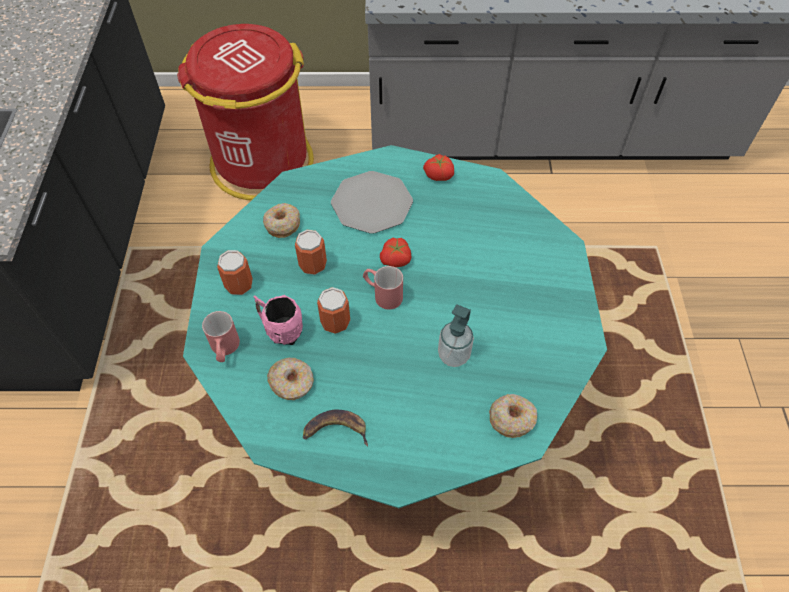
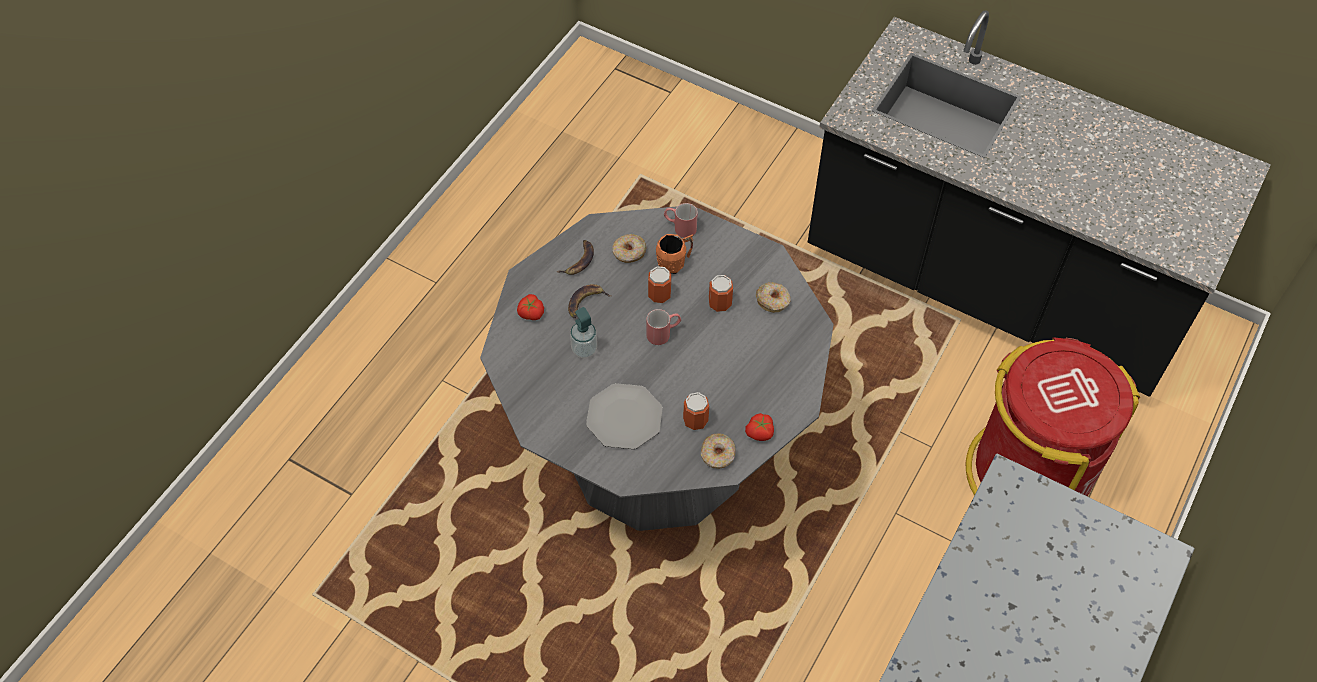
camera: 120 degrees right, 0 degrees up
turquoise dining table [183,145,607,508] -> grey dining table [480,206,834,531]
can [217,250,253,295] -> can moved to [683,392,709,430]
pink mug [254,295,303,345] -> orange mug [656,234,693,274]
plate [331,171,413,234] -> plate moved to [586,383,663,449]
tomato [380,238,411,267] -> tomato moved to [517,294,544,320]
donut [489,394,537,438] -> donut moved to [701,433,736,469]
none -> banana [568,284,611,318]

